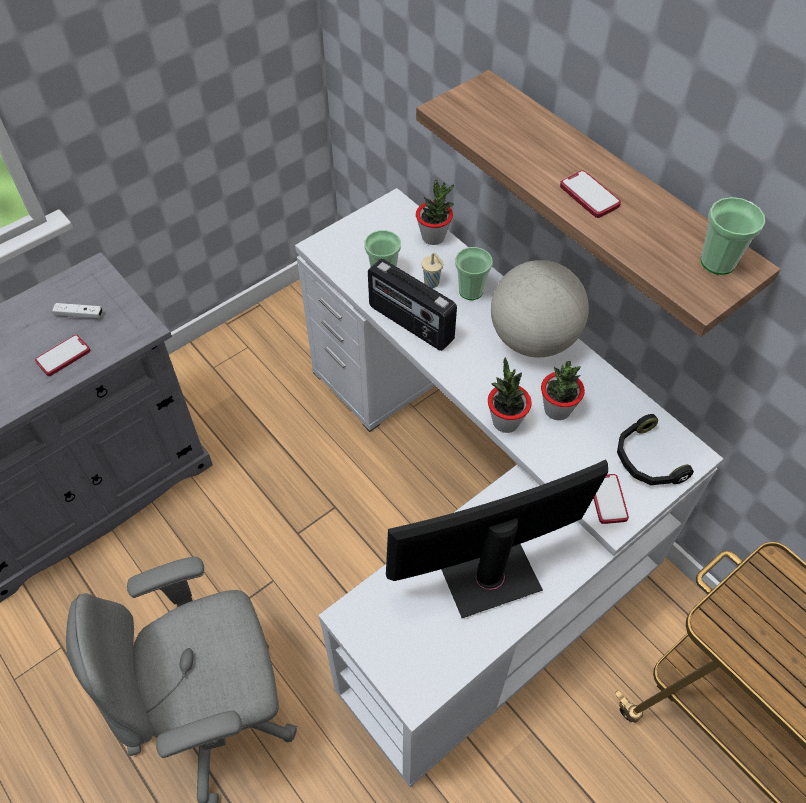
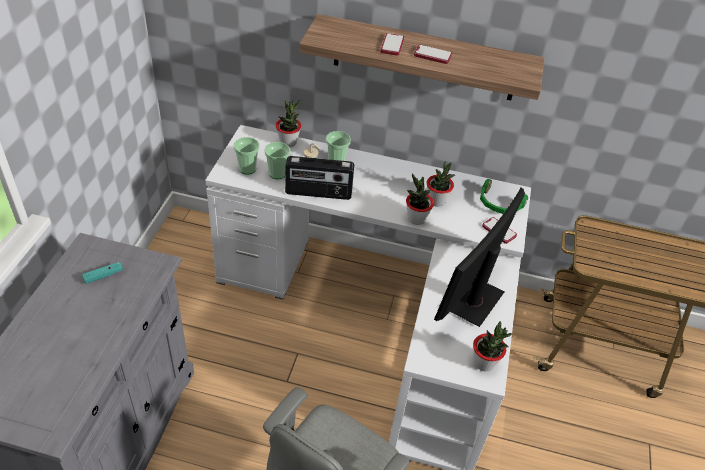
camera: 40 degrees left, 10 degrees down
phone [35,335,90,376] -> phone moved to [380,33,404,56]
white game controller [52,303,103,318] -> turquoise game controller [82,262,123,284]
globe [491,260,589,357] -> none
black headphones [617,414,694,485] -> green headphones [480,179,528,214]
cup [701,197,765,275] -> cup moved to [234,137,259,175]
none -> potted plant [473,321,512,372]

